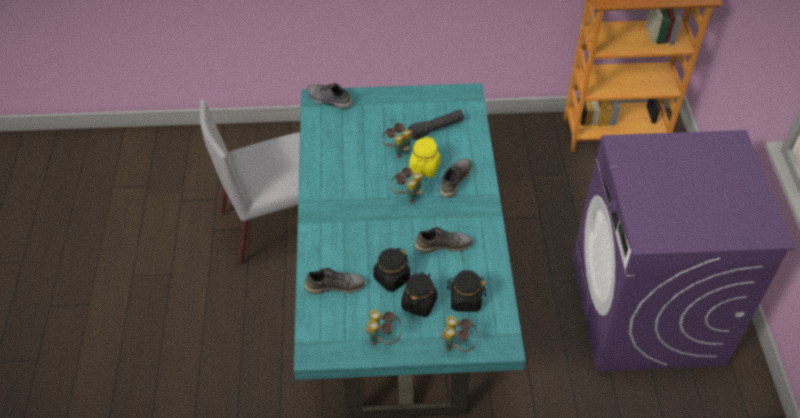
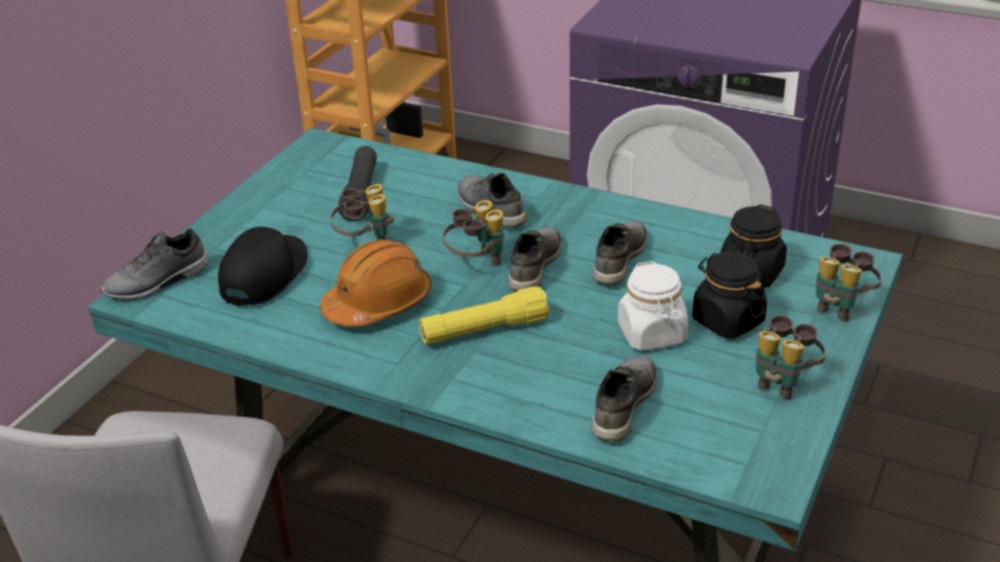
camera: 60 degrees left, 15 degrees down
black jar [373,248,410,292] -> white jar [618,261,688,350]
yellow jar [409,136,441,177] -> none
none -> black cap [218,227,308,306]
none -> orange hard hat [320,239,432,327]
none -> yellow flashlight [419,287,550,344]
none -> grey shoe [508,227,562,292]

